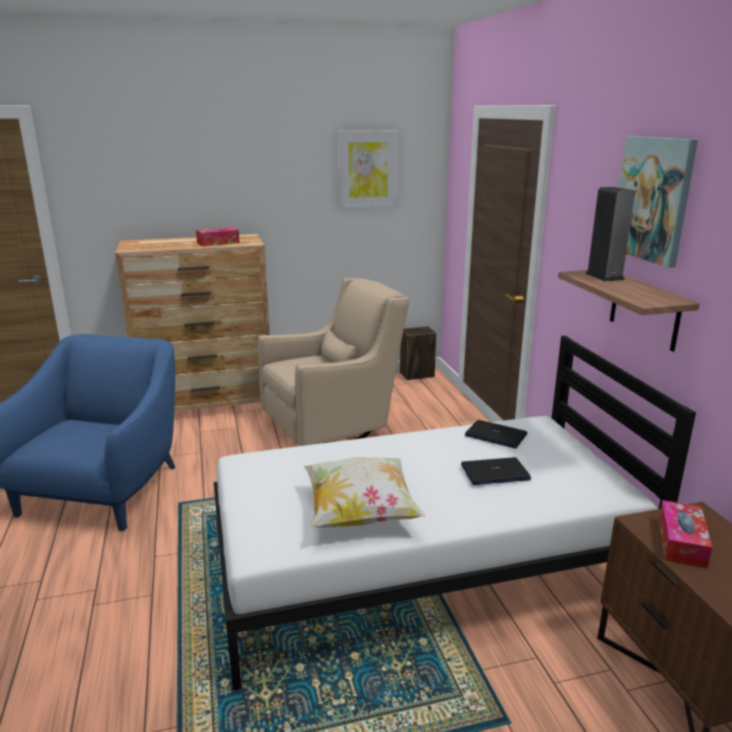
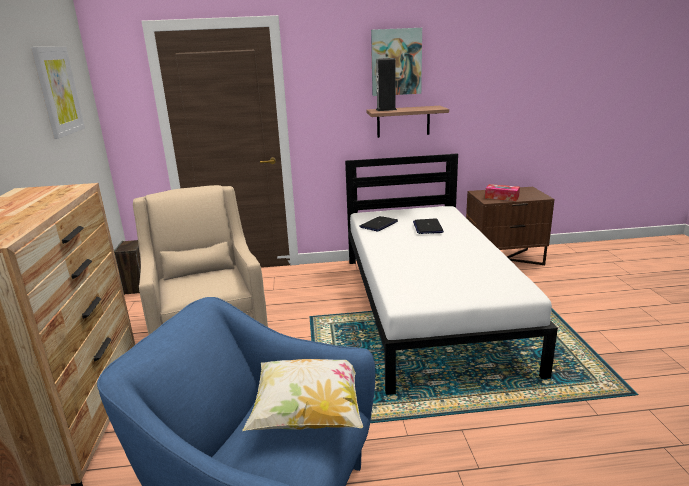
camera: 80 degrees left, 0 degrees up
tissue box [196,227,240,246] -> none
pillow [304,457,426,527] -> pillow moved to [242,359,363,431]

